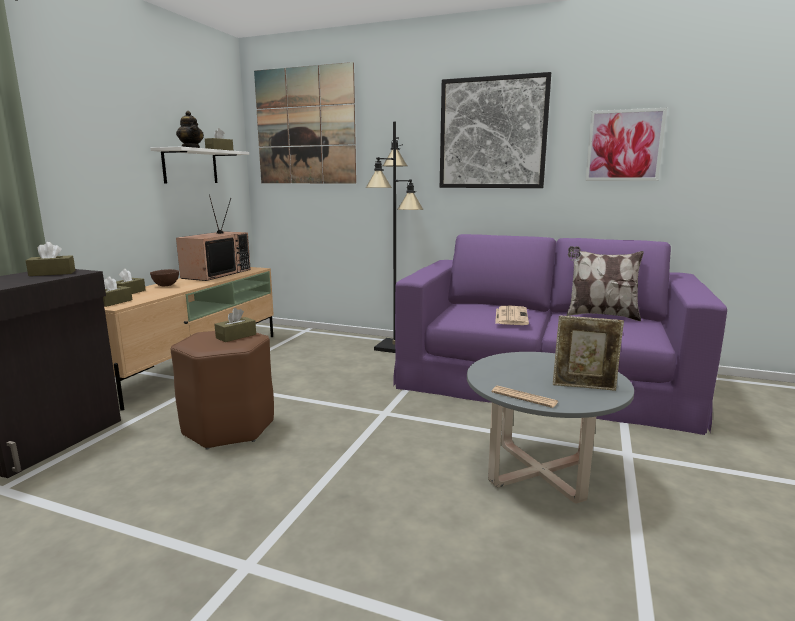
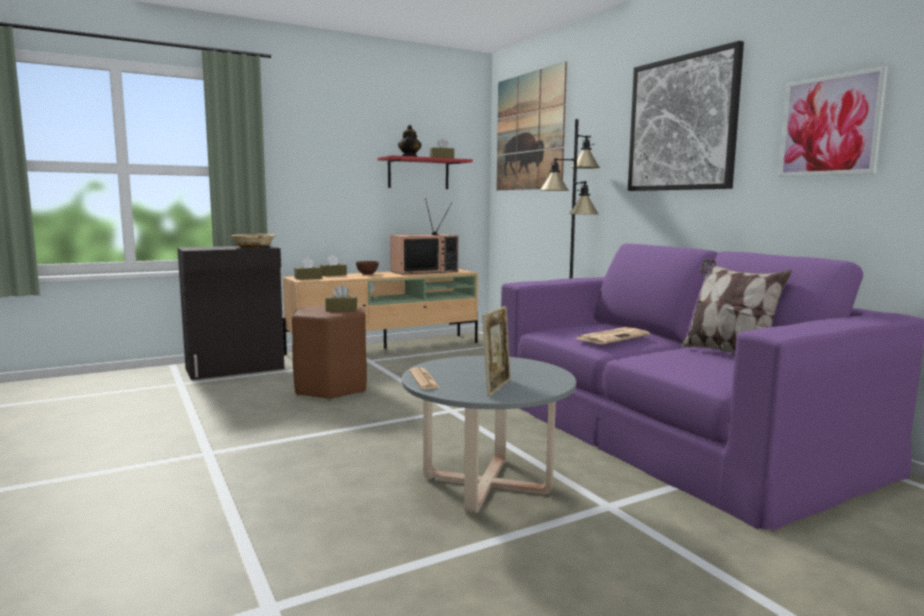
camera: 40 degrees right, 5 degrees down
brown tissue box [26,242,75,276] -> beige bowl [230,234,276,248]
white shelf [150,147,249,183] -> red shelf [378,155,473,189]
picture frame [553,315,624,391] -> picture frame turned 120 degrees counterclockwise [482,306,511,396]

